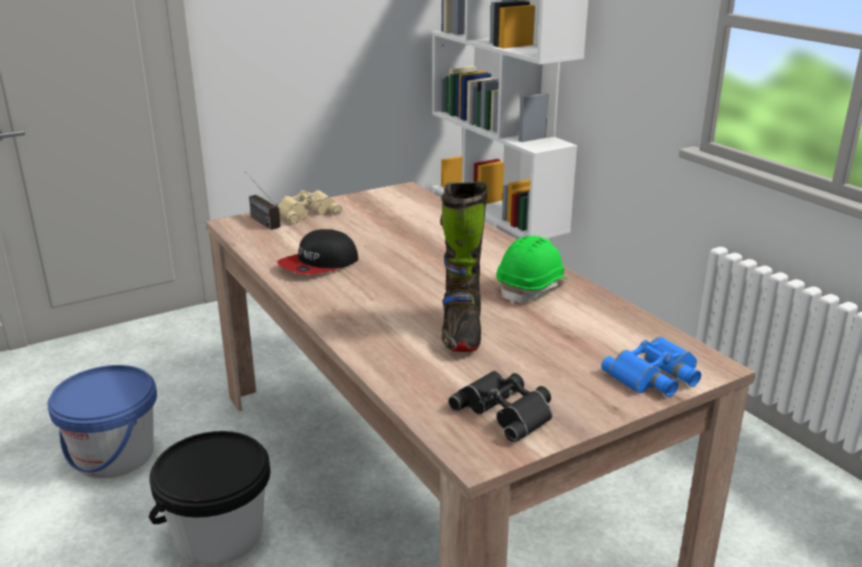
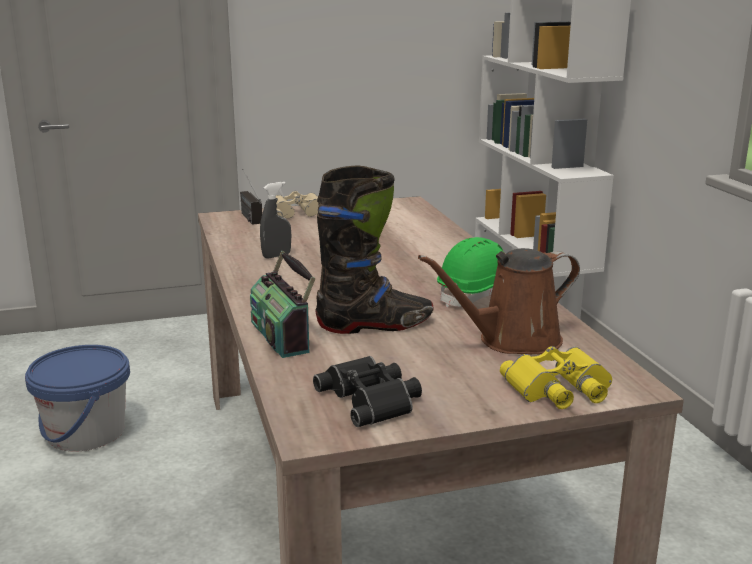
camera: 15 degrees right, 5 degrees down
black bucket [149,431,270,565] -> none
cap [277,229,358,275] -> grey spray bottle [260,182,291,259]
black boot [440,182,488,352] -> black boot turned 120 degrees counterclockwise [315,165,433,334]
blue binoculars [601,337,701,397] -> yellow binoculars [500,346,612,409]
none -> radio [250,251,315,358]
none -> brown watering can [418,248,580,354]

